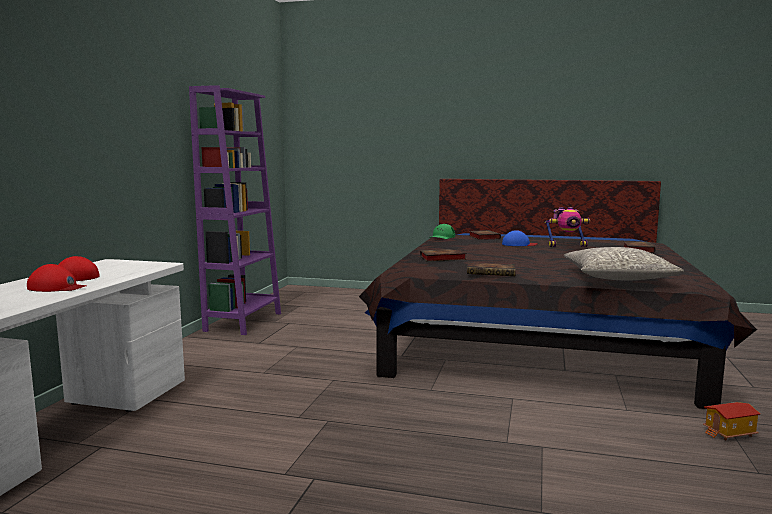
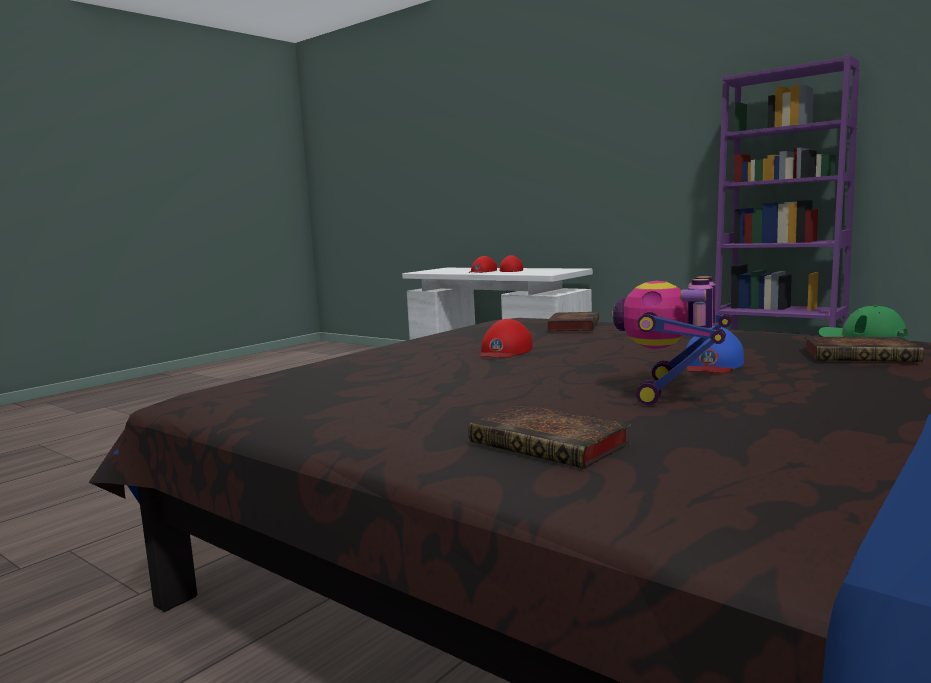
camera: 115 degrees right, 0 degrees up
book [467,262,516,276] -> none
grey pillow [564,247,684,280] -> none
toy house [703,402,760,440] -> none
none -> red cap [479,319,533,358]

